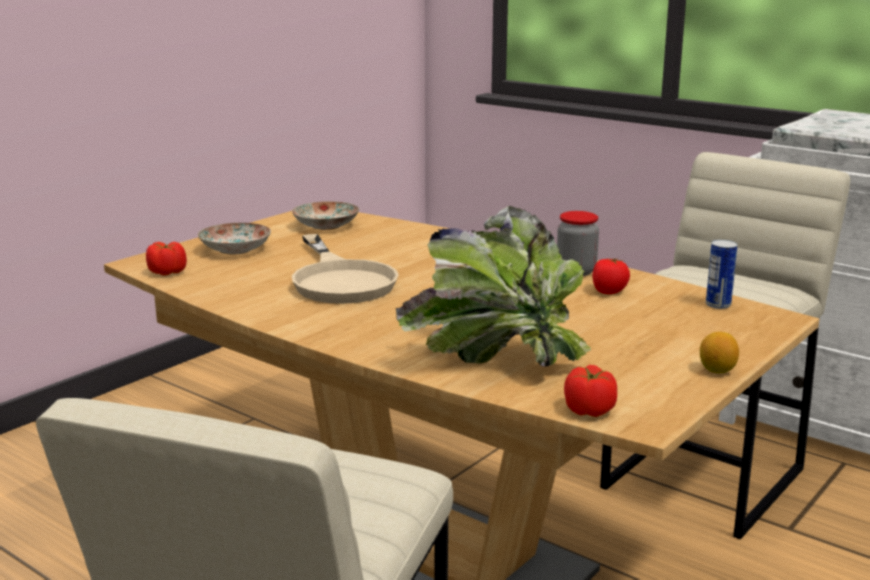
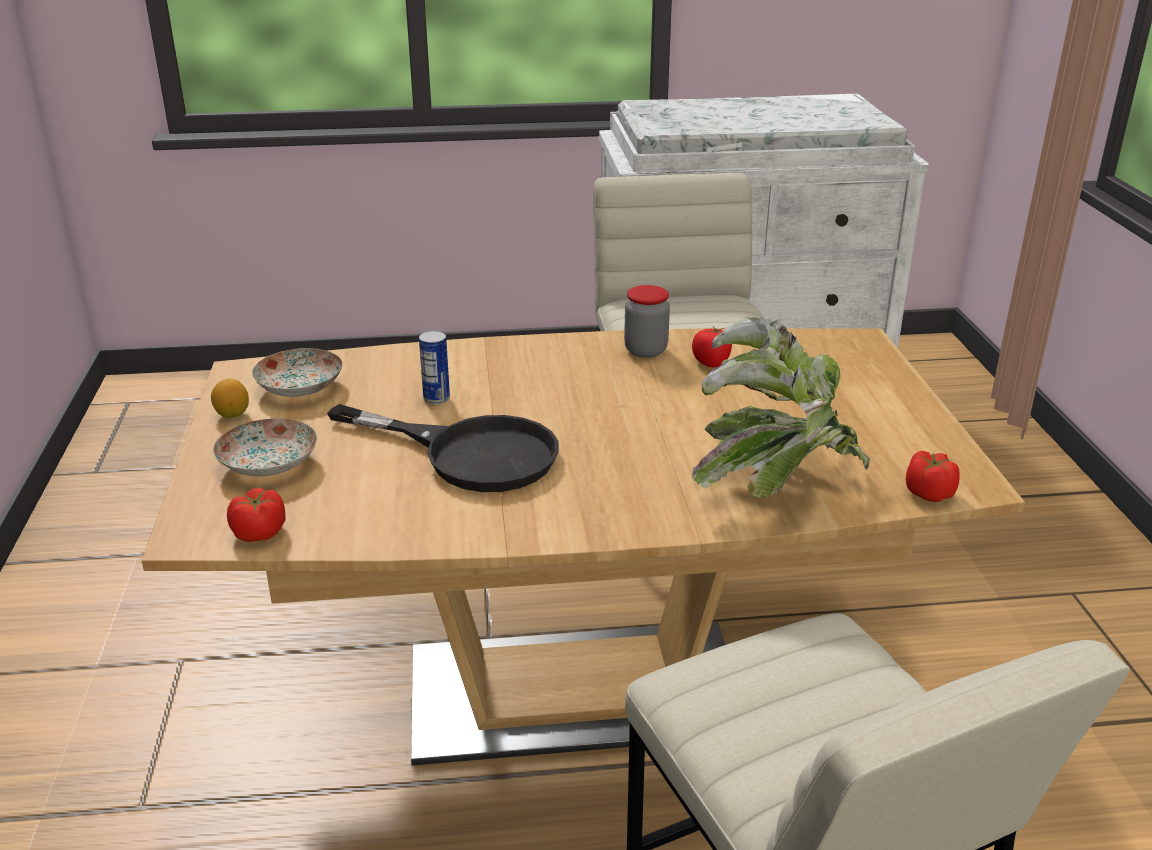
camera: 45 degrees left, 10 degrees up
beige frying pan [292,234,399,304] -> black frying pan [327,404,559,492]
lemon [700,332,739,374] -> lemon moved to [211,379,249,418]
can [706,240,738,309] -> can moved to [419,330,450,404]

